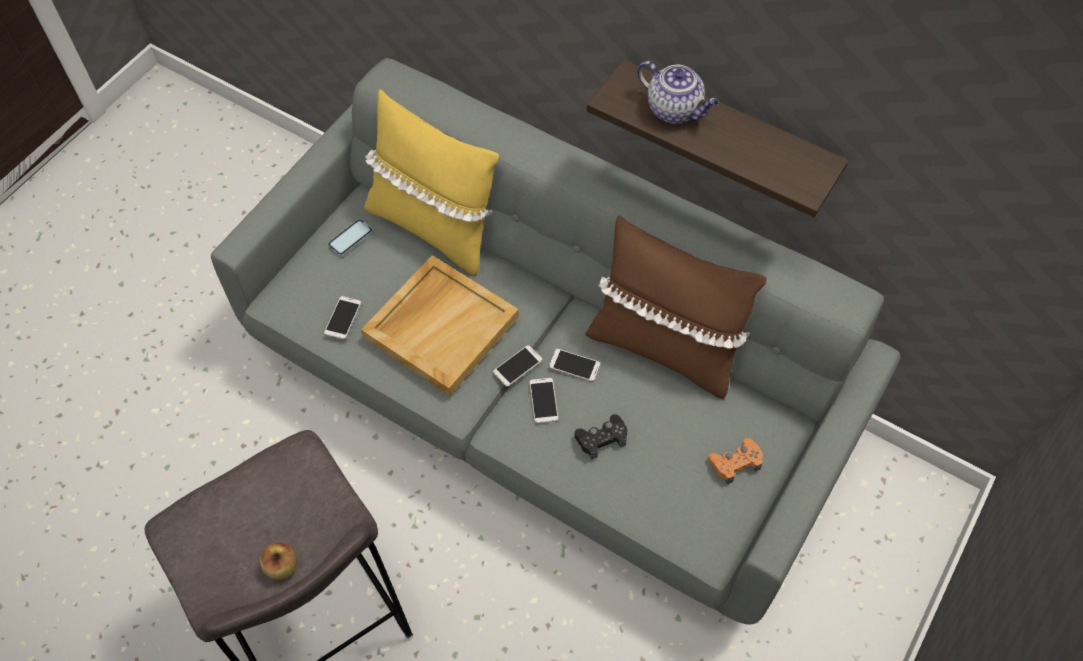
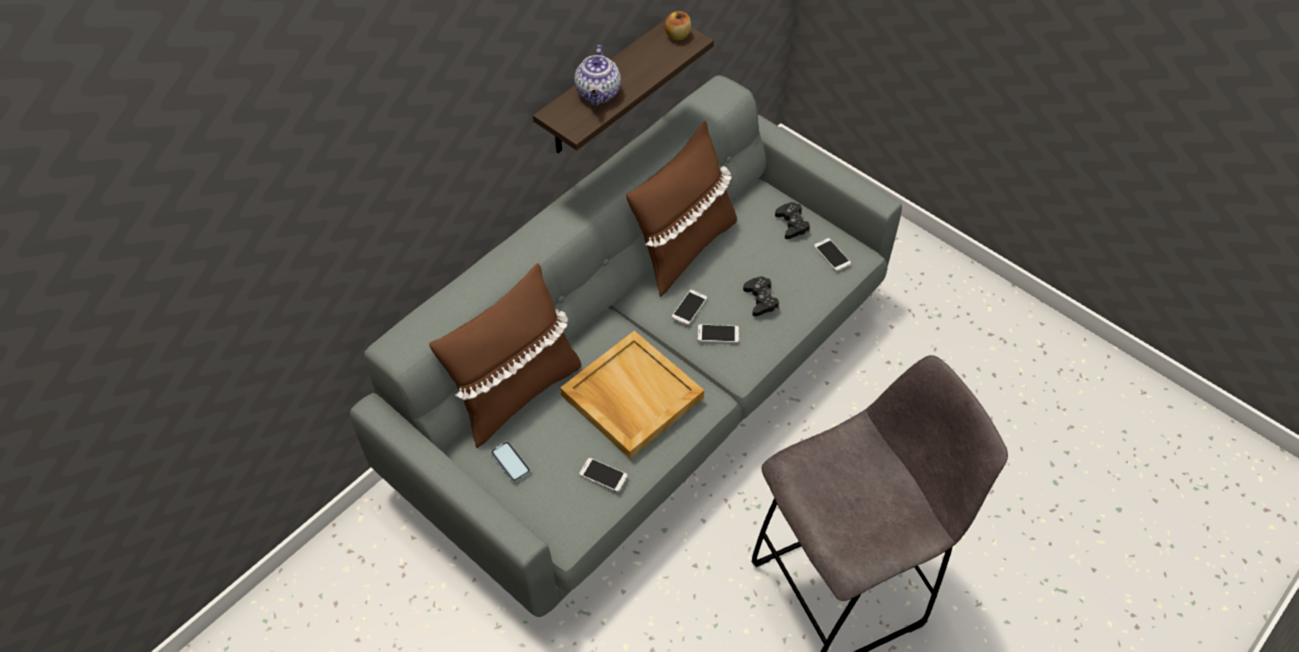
camera: 80 degrees left, 5 degrees down
apple [260,542,297,580] -> apple moved to [665,11,691,40]
yellow pillow [364,89,499,276] -> brown pillow [429,264,581,448]
phone [493,345,542,387] -> phone moved to [814,238,851,271]
teapot [637,61,719,124] -> teapot turned 135 degrees clockwise [574,45,621,106]
orange game controller [708,438,763,484] -> black game controller [775,202,810,239]

